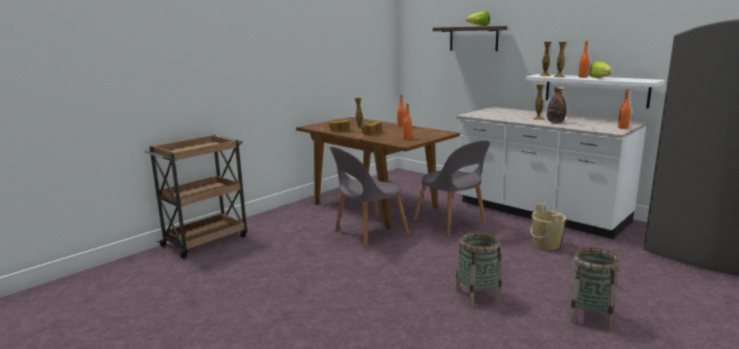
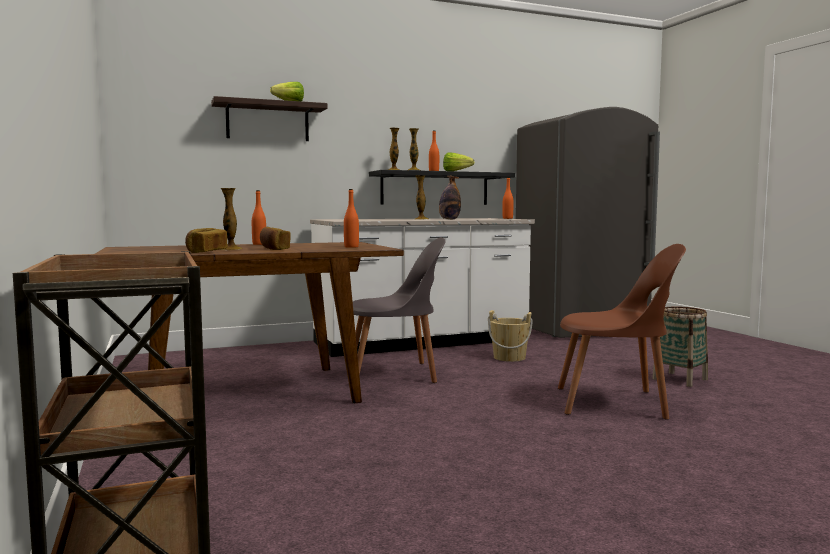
camera: 65 degrees left, 10 degrees down
grey chair [330,147,410,249] -> none
basket [455,232,502,307] -> brown chair [558,244,686,420]
white shelf [525,74,665,109] -> black shelf [369,170,515,205]

